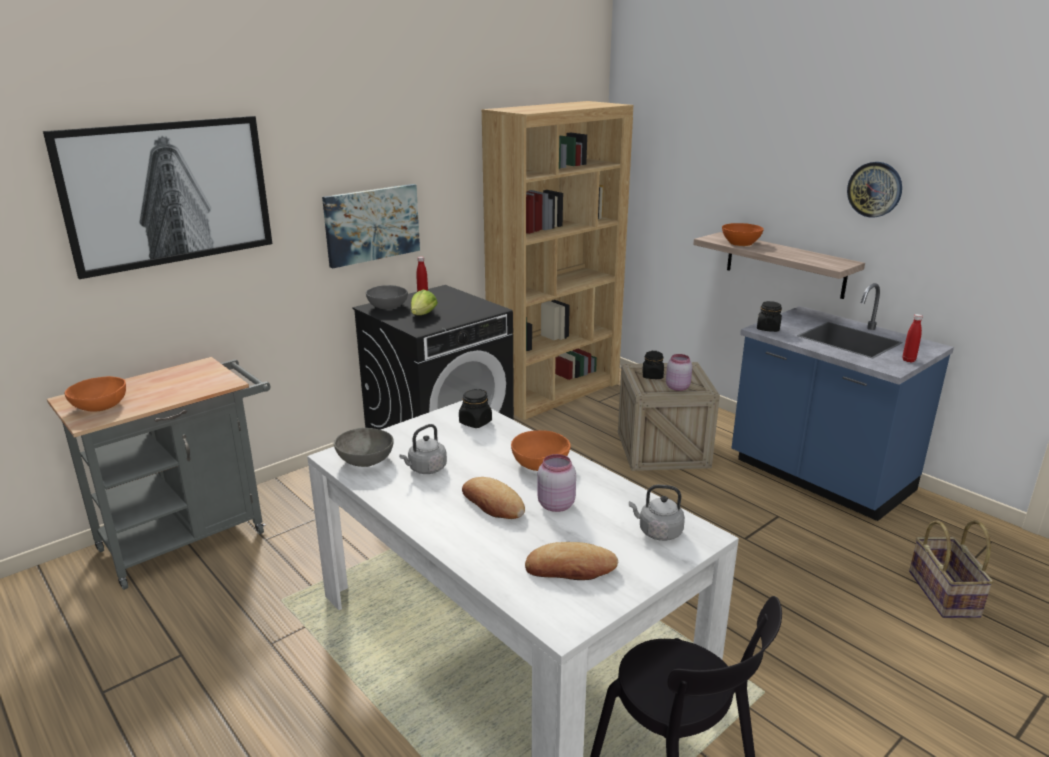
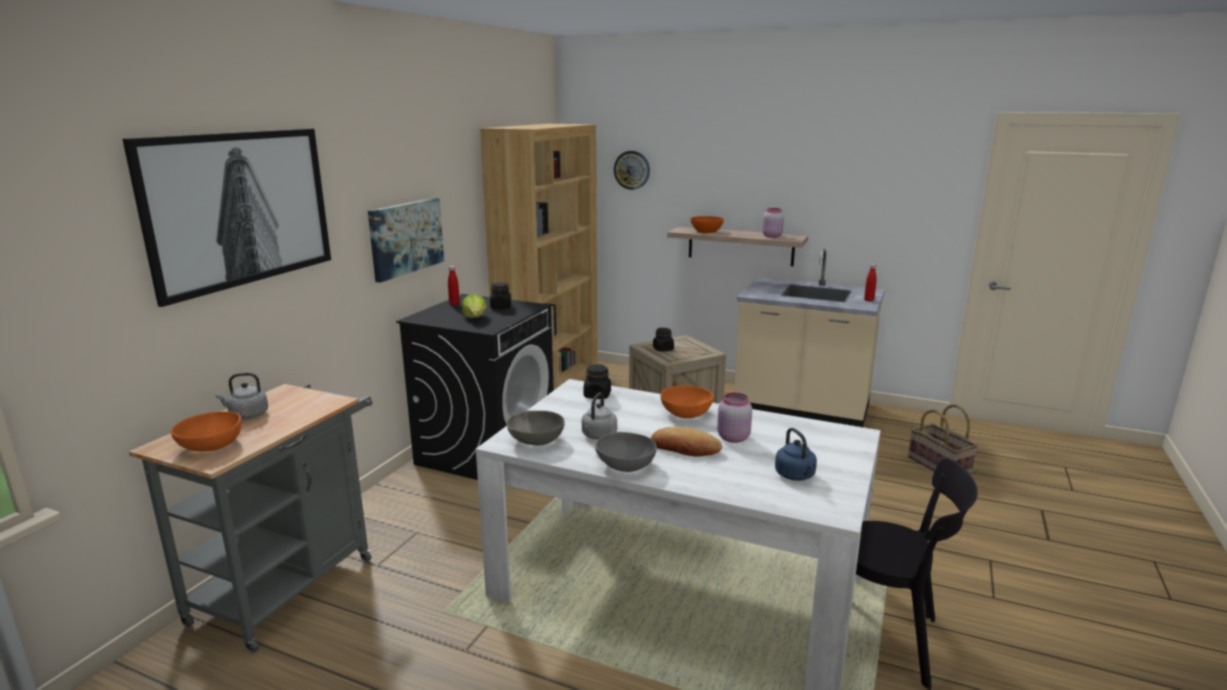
camera: 25 degrees left, 5 degrees down
grey bowl [366,285,408,309] -> grey bowl moved to [595,432,657,472]
bread [525,542,618,580] -> blue kettle [775,428,817,481]
grey kettle [629,485,685,541] -> grey kettle moved to [215,373,268,420]
pink jar [666,354,692,391] -> pink jar moved to [762,208,784,238]
blue counter [732,283,954,521] -> beige counter [734,249,885,427]
black jar [757,301,782,332] -> black jar moved to [490,282,511,309]
wall clock [847,162,902,218] -> wall clock moved to [614,151,650,190]

